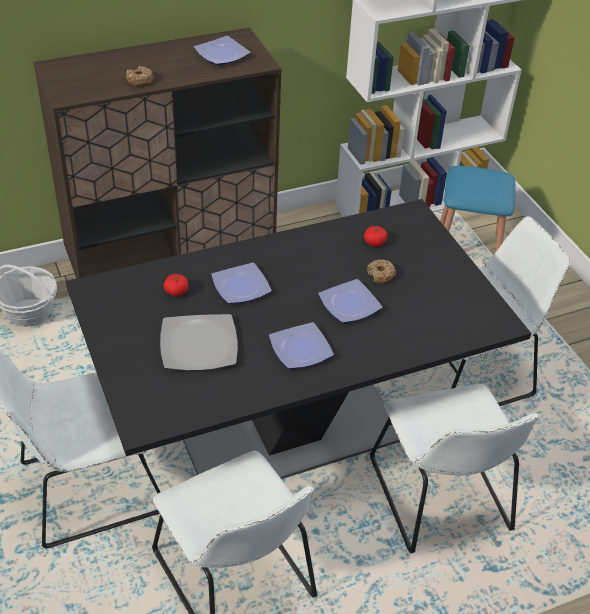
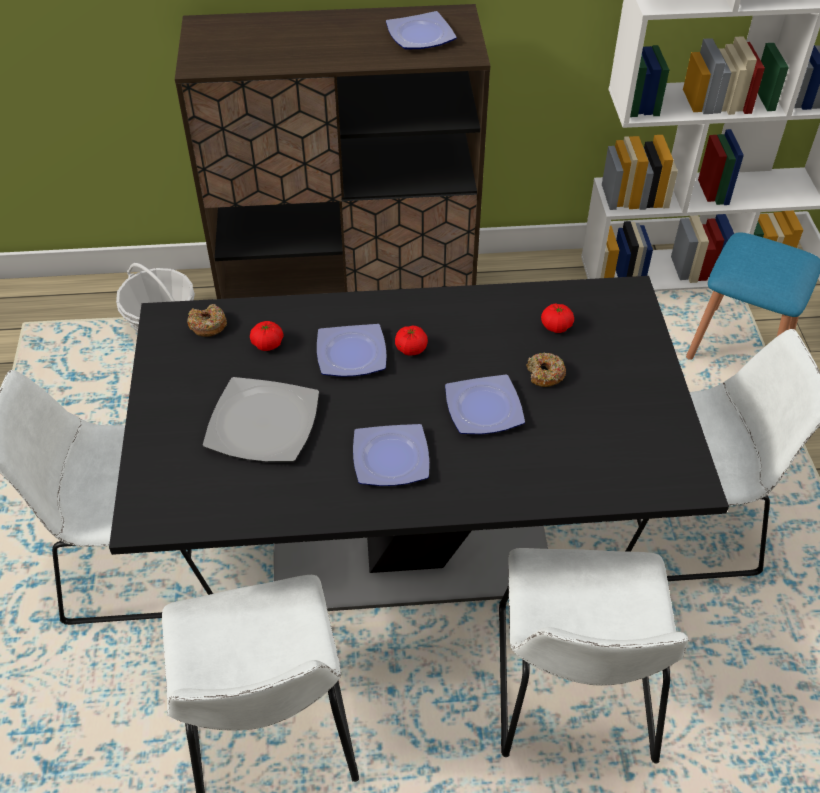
camera: 20 degrees right, 5 degrees up
donut [126,66,154,87] -> donut moved to [187,304,227,337]
none -> tomato [395,326,428,356]

